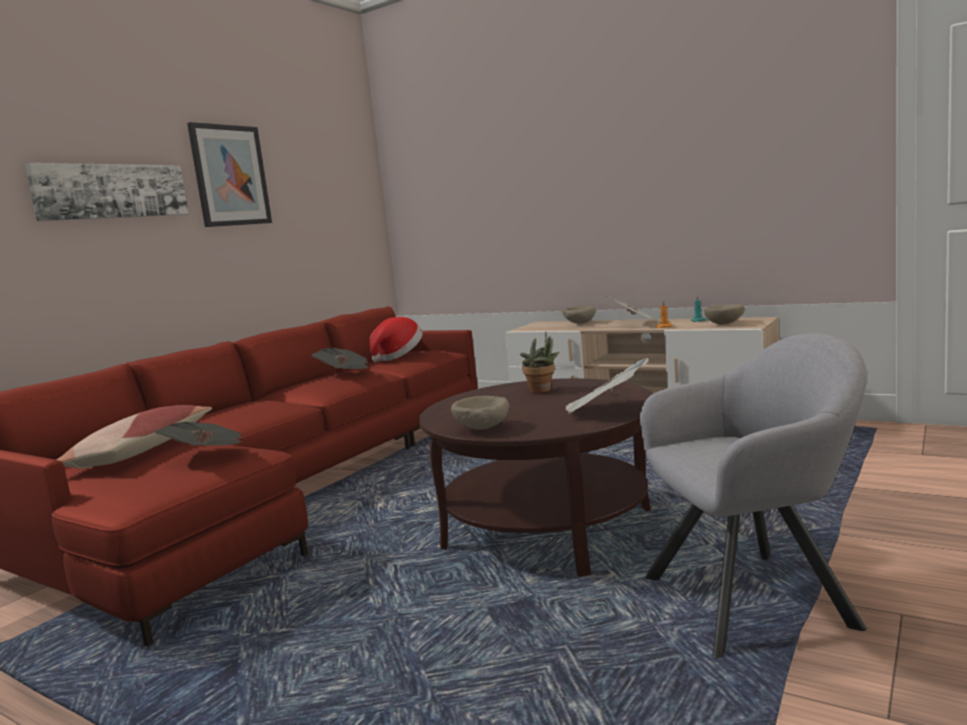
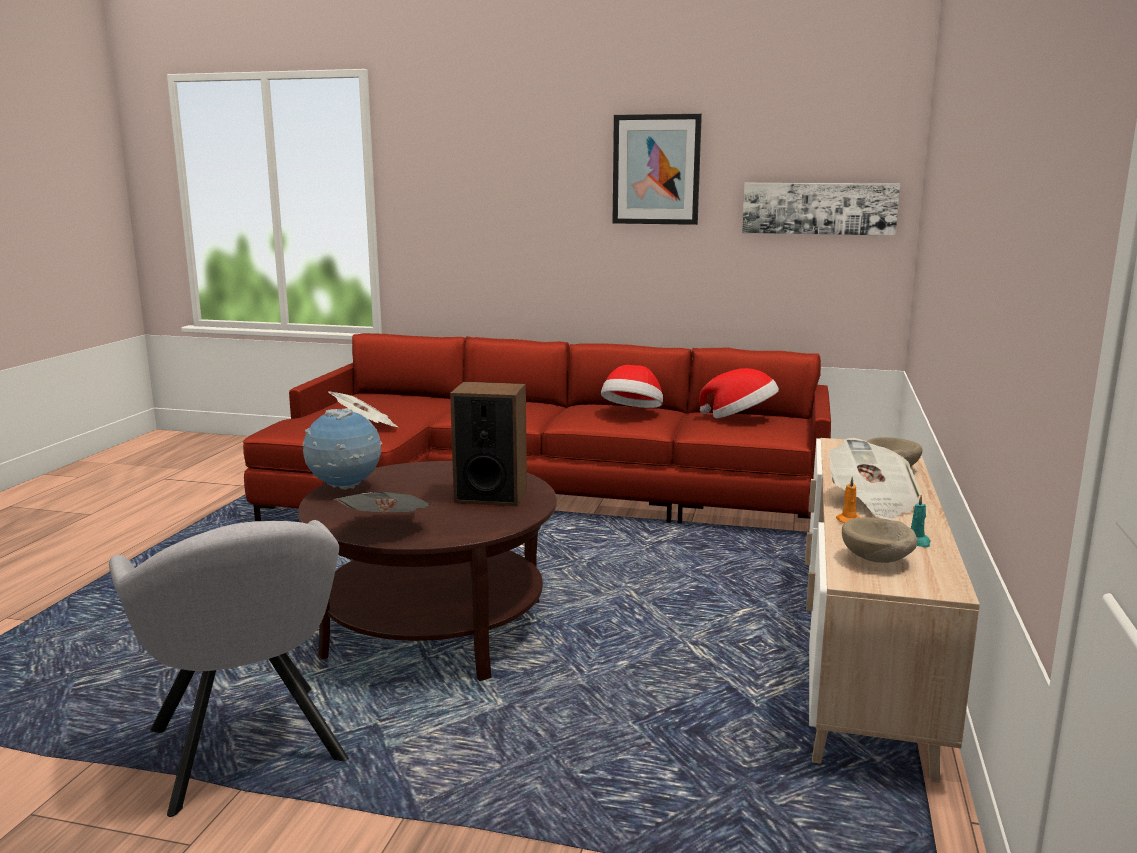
camera: 70 degrees right, 5 degrees up
picture [25,163,189,221] -> picture moved to [742,183,900,236]
pillow [56,405,212,468] -> none
newspaper [312,348,369,369] -> hat [601,365,663,408]
beige bowl [451,396,510,430] -> globe [302,408,382,490]
potted plant [520,332,559,393] -> speaker [450,382,527,506]

